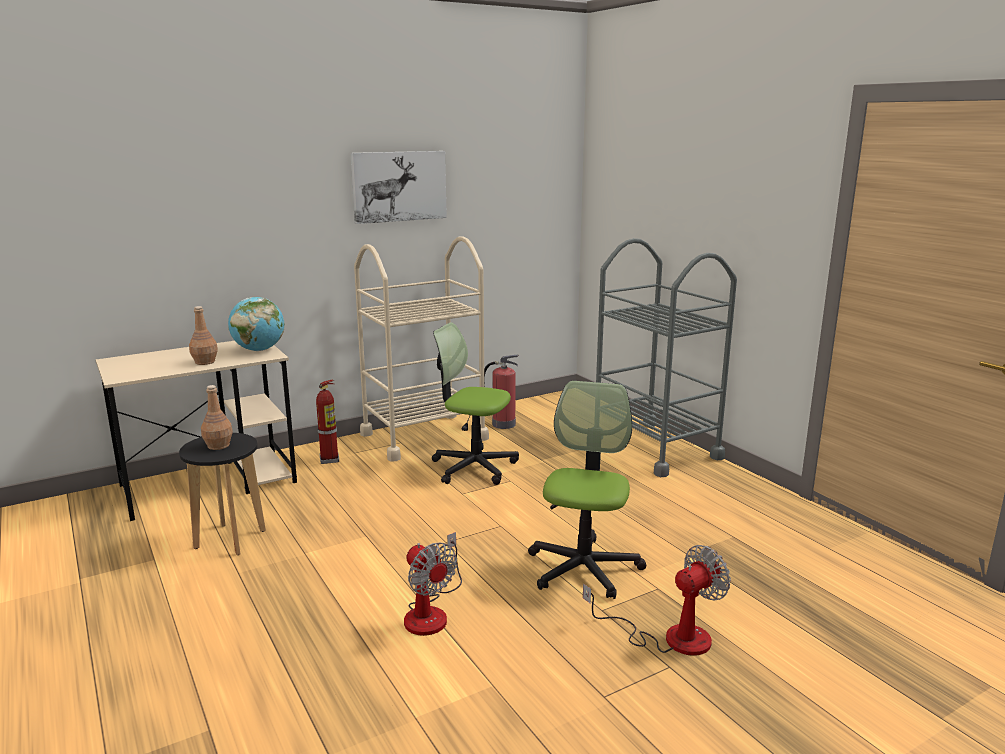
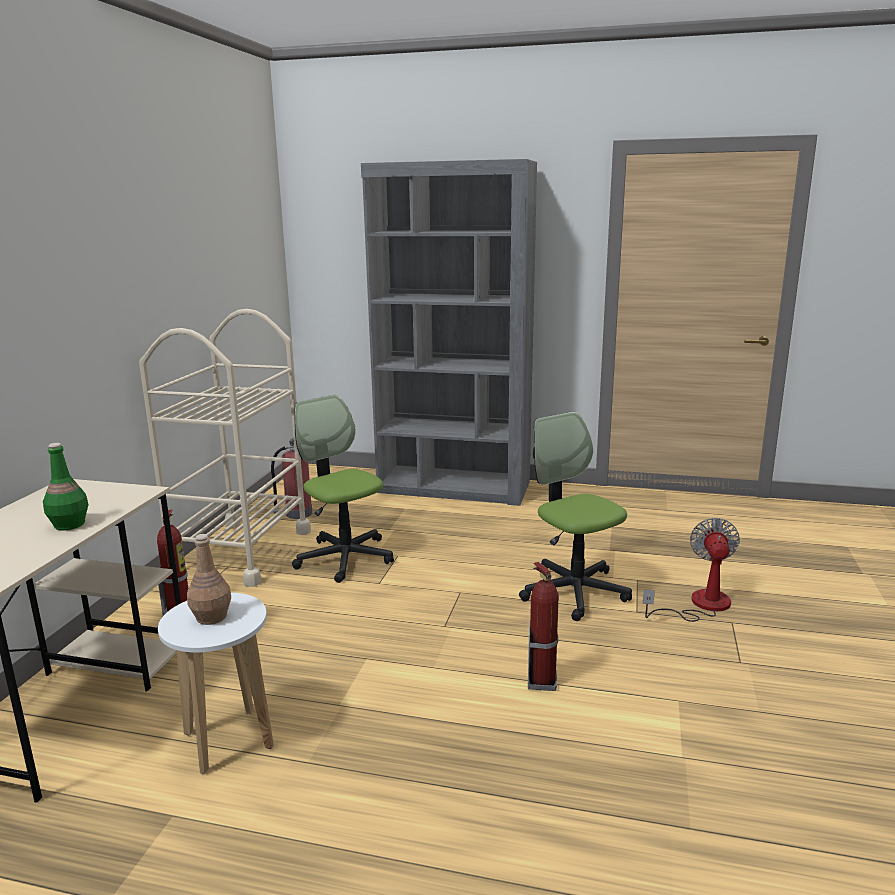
camera: 45 degrees left, 0 degrees up
black stool [179,433,266,555] -> white stool [158,592,274,774]
brown bottle [189,306,218,365] -> green bottle [43,443,88,530]
globe [228,297,285,351] -> none
picture [350,151,447,224] -> none
fan [404,532,462,636] -> fire extinguisher [528,562,559,691]
office chair [432,322,519,485] -> office chair turned 75 degrees clockwise [292,395,394,583]
grey cart [596,238,737,477] -> grey bookcase [361,159,537,506]

